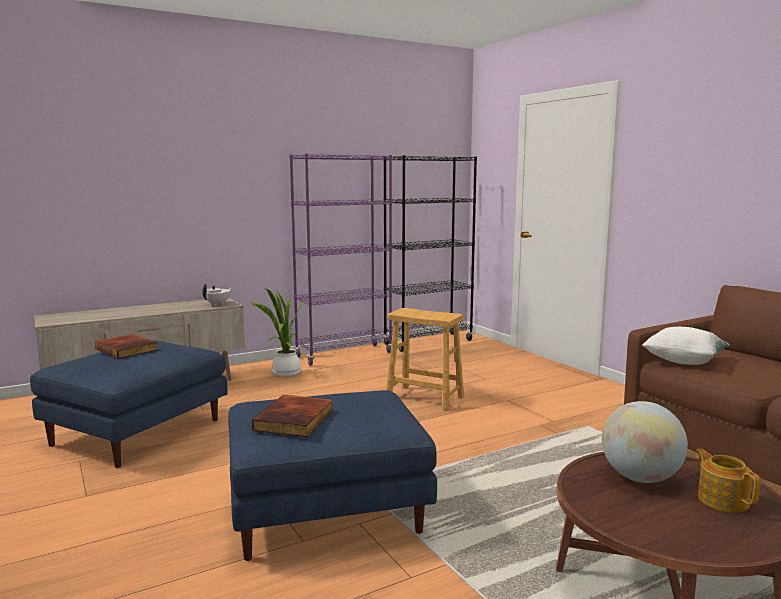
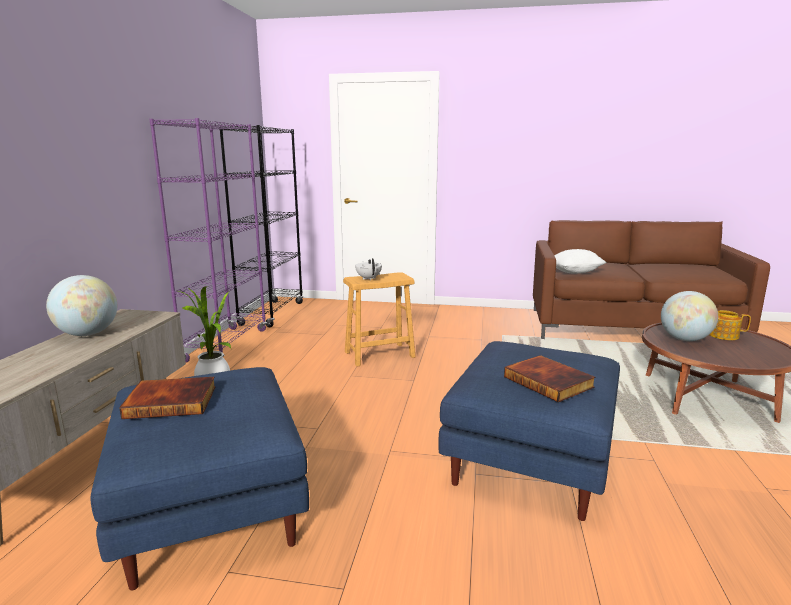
camera: 50 degrees left, 5 degrees up
white teapot [202,284,231,306] -> white teapot moved to [355,258,382,280]
none -> globe [46,275,117,336]

